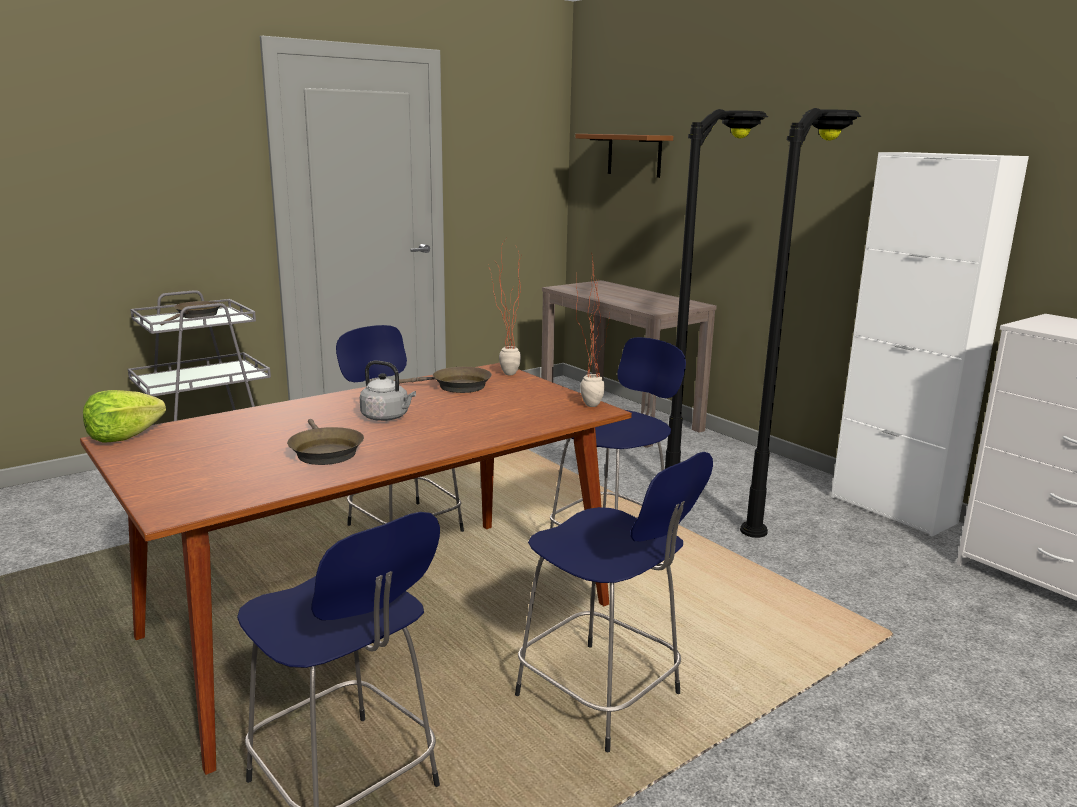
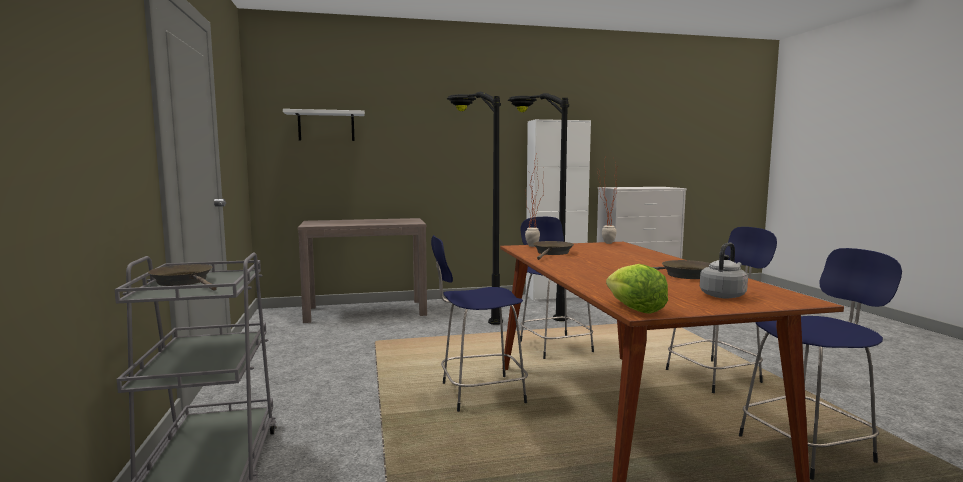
camera: 65 degrees left, 10 degrees down
grey kettle [360,361,416,421] -> grey kettle moved to [700,243,748,299]
brown shelf [575,134,673,178] -> white shelf [283,109,365,141]

